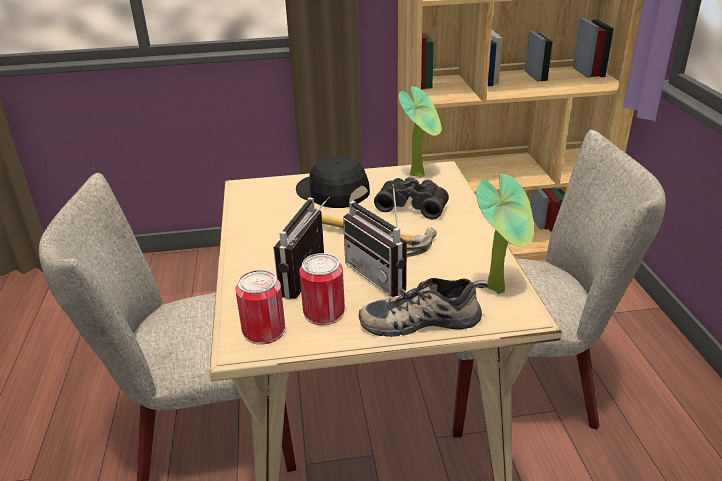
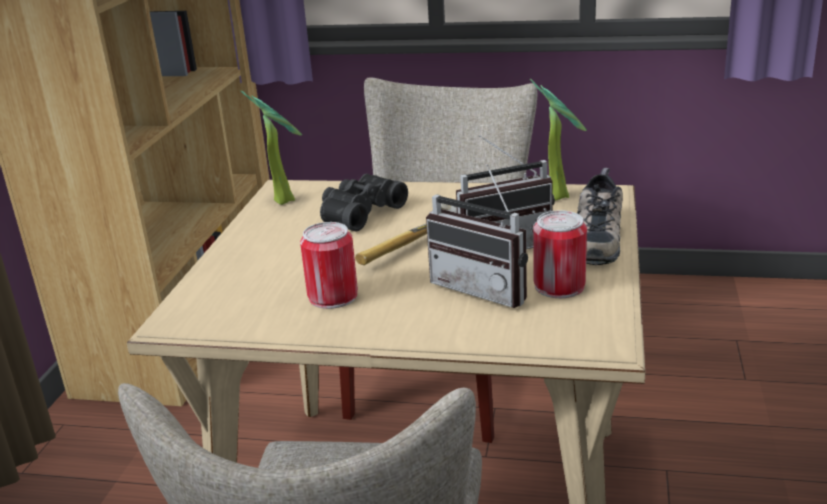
camera: 70 degrees left, 5 degrees down
can [235,270,285,345] -> can moved to [300,222,358,309]
black cap [296,156,370,208] -> none

